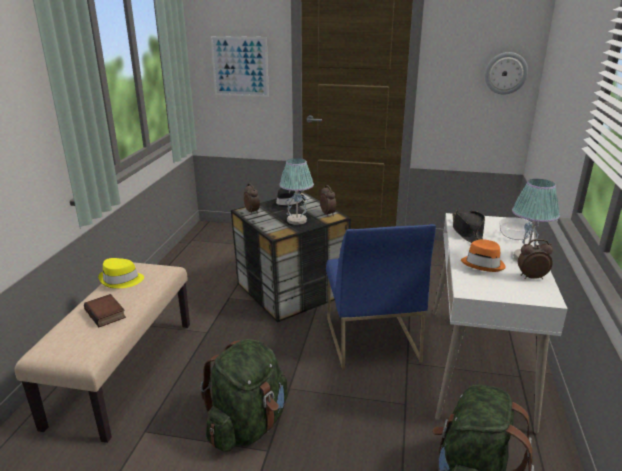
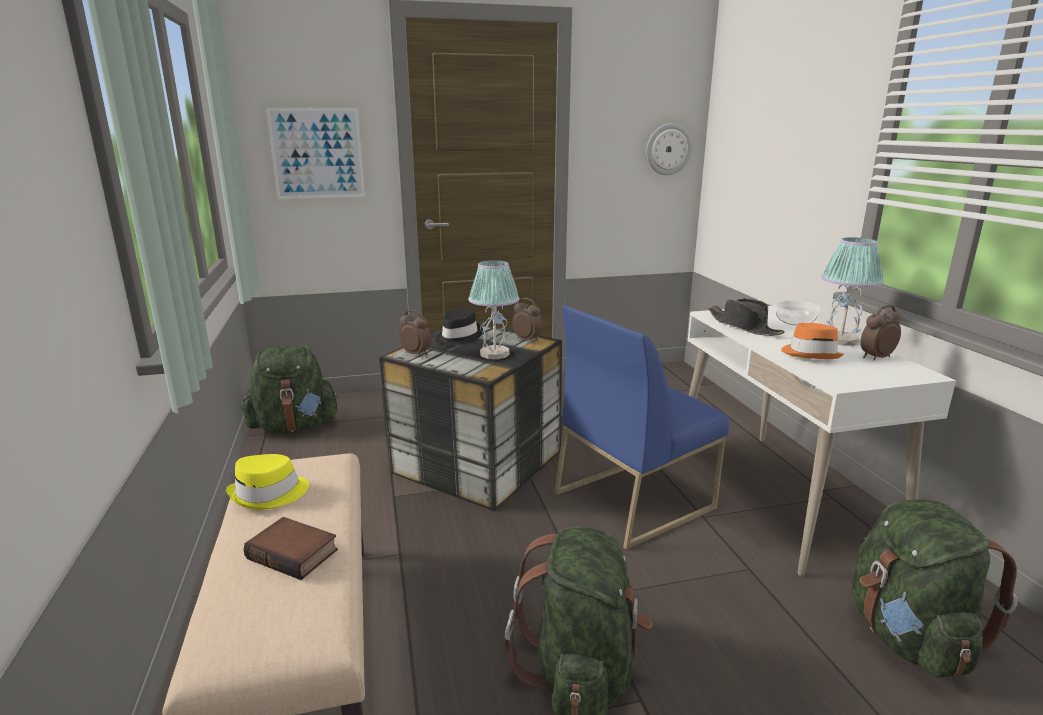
camera: 25 degrees left, 5 degrees down
blue chair [326,224,436,370] -> blue chair turned 90 degrees clockwise [555,305,729,550]
none -> green backpack [242,345,339,434]

